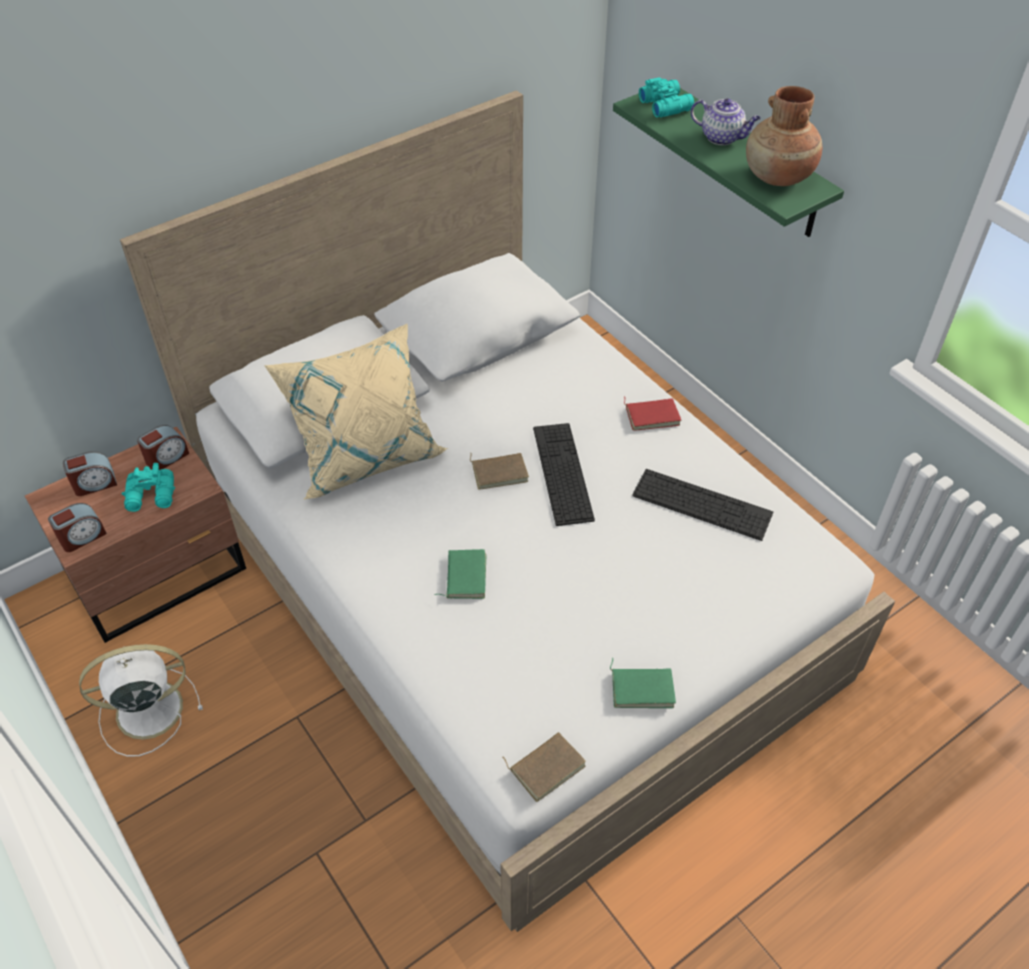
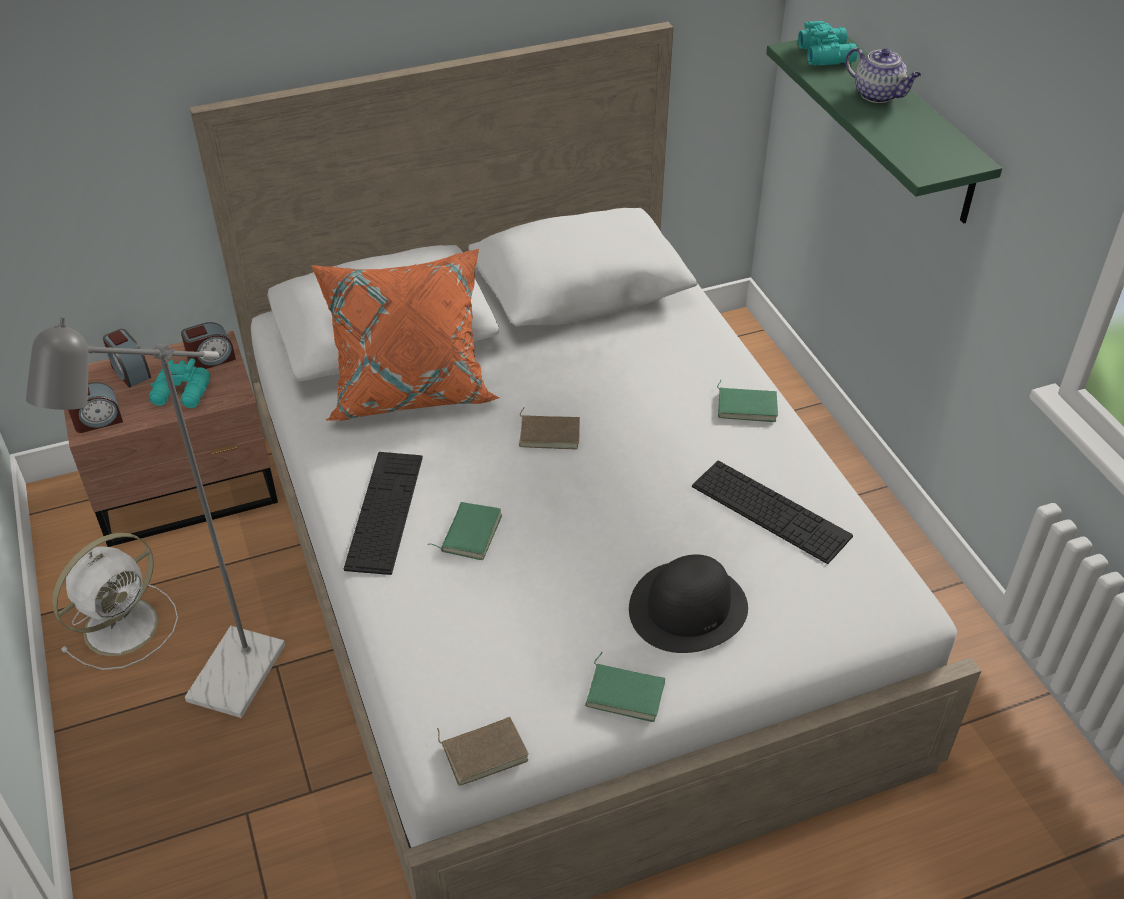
camera: 15 degrees right, 5 degrees down
alarm clock [63,451,117,496] -> alarm clock turned 60 degrees clockwise [103,329,151,388]
white fan [79,644,203,757] -> white fan turned 135 degrees clockwise [52,533,178,670]
beige pillow [264,323,448,499] -> orange pillow [311,249,500,421]
keyboard [533,423,595,526] -> keyboard moved to [344,452,423,575]
red book [624,397,681,431] -> green book [717,380,778,422]
brown vase [746,86,822,186] -> none
none -> grey floor lamp [26,317,285,718]
none -> black hat [629,554,748,653]

